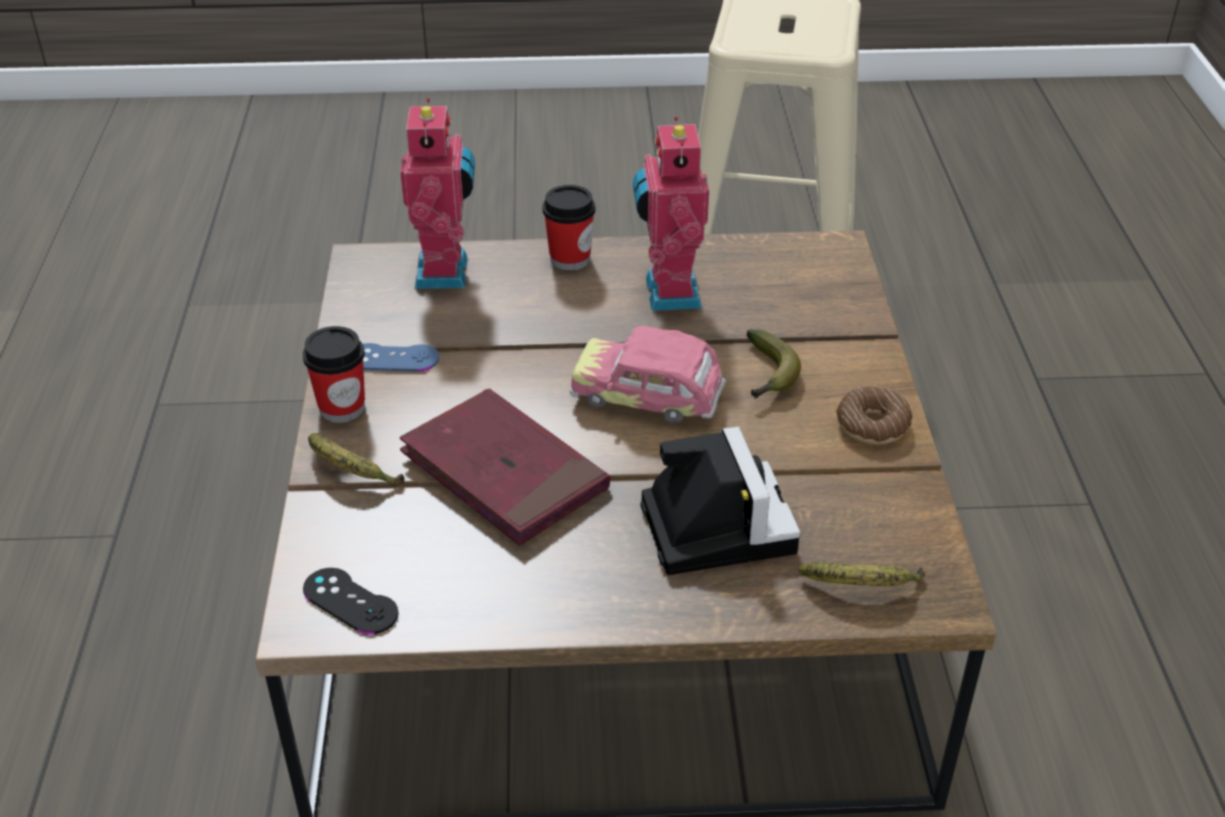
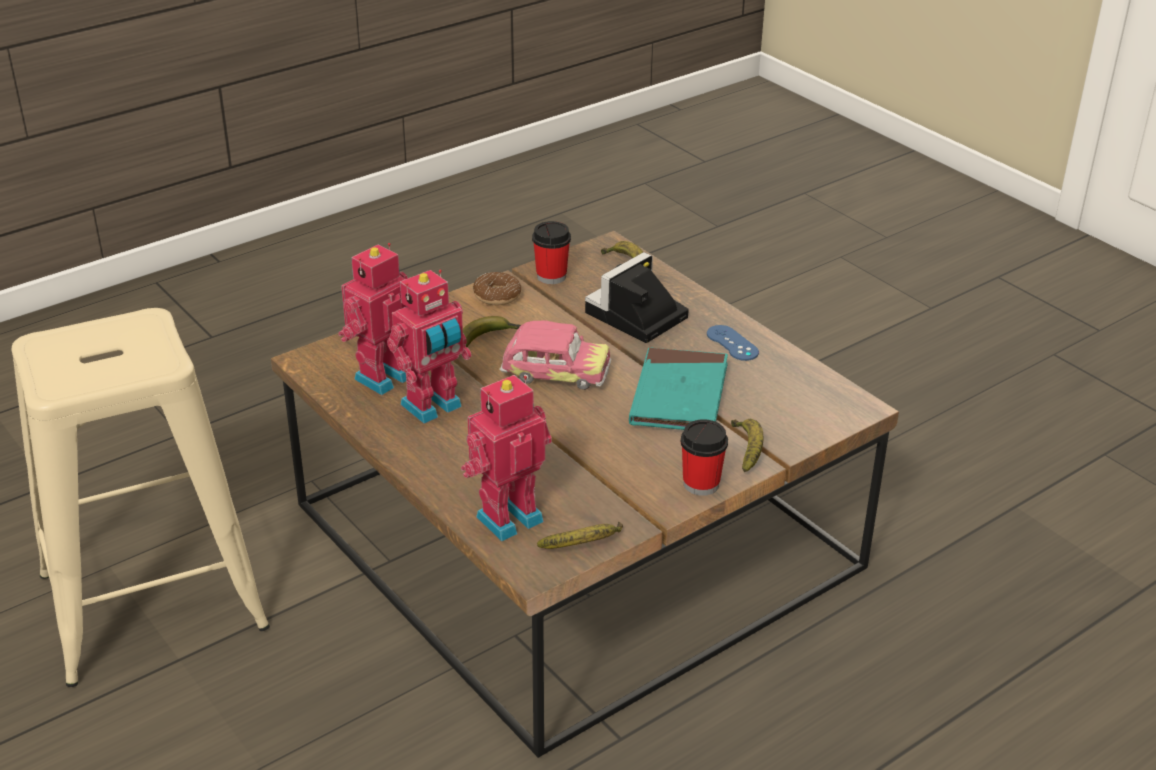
camera: 125 degrees left, 5 degrees down
black game controller [303,568,399,635] -> none
blue game controller [363,343,439,372] -> blue game controller moved to [707,325,759,361]
red book [400,389,610,545] -> turquoise book [629,348,728,430]
cup [543,185,596,271] -> cup moved to [532,221,571,284]
toy car [570,326,726,423] -> toy car turned 60 degrees counterclockwise [499,320,611,390]
none -> toy robot [339,243,408,395]
none -> banana [537,522,623,549]

